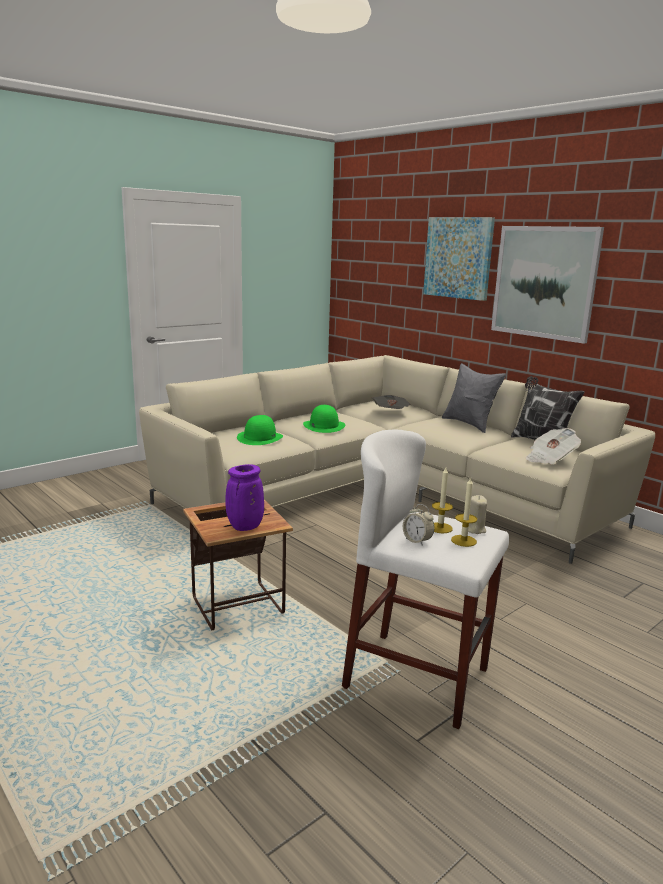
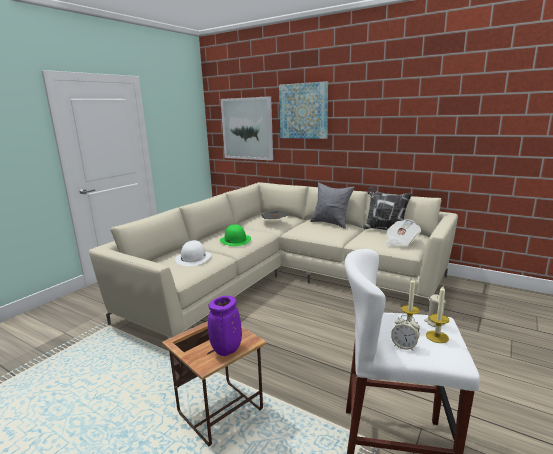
camera: 15 degrees left, 0 degrees up
green hat [237,415,283,445] -> white hat [175,240,211,266]
picture [491,226,604,344] -> picture moved to [221,96,273,161]

